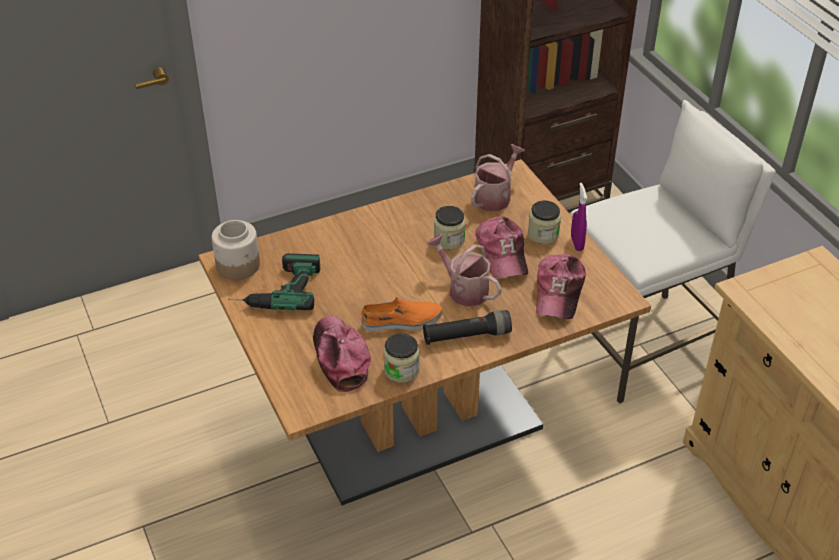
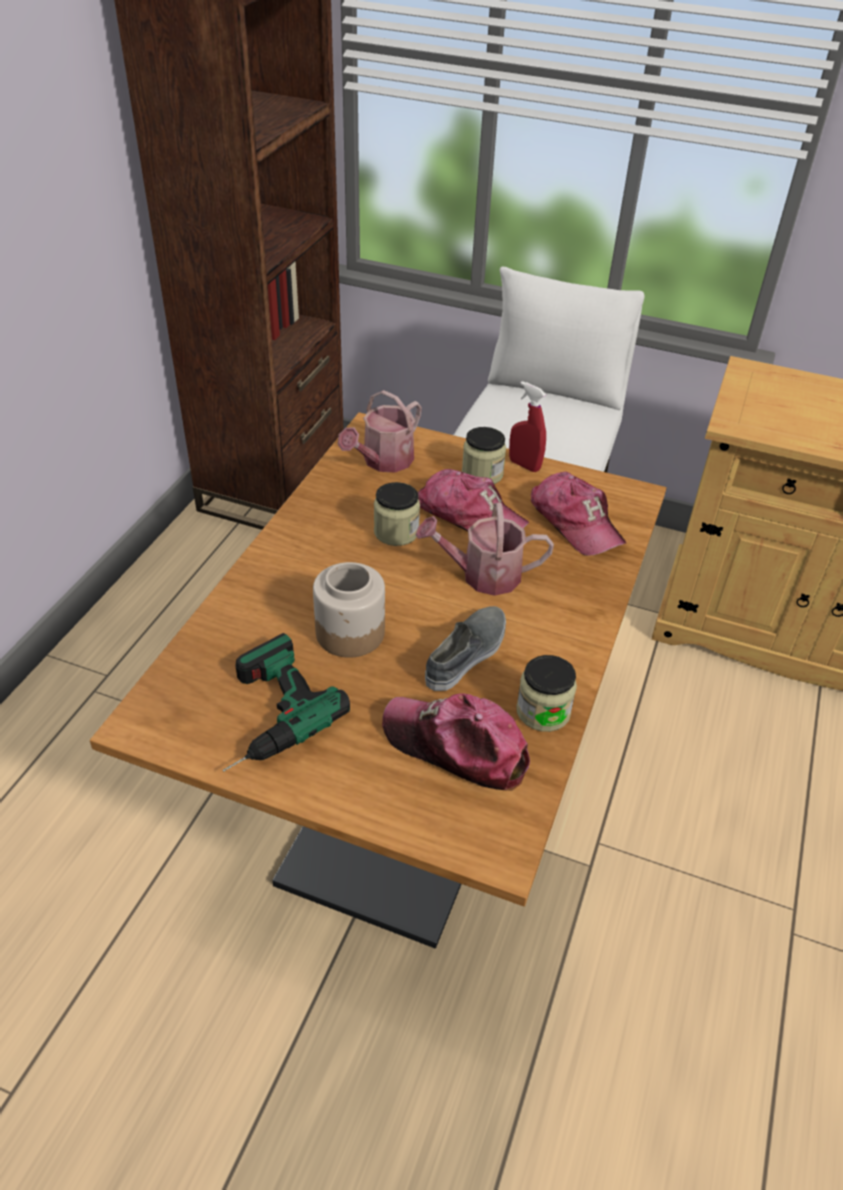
camera: 45 degrees left, 0 degrees up
jar [212,220,260,280] -> jar moved to [313,562,385,658]
orange shoe [361,297,442,331] -> grey shoe [425,606,506,691]
black flashlight [423,310,512,345] -> none
watering can [471,144,525,211] -> watering can turned 135 degrees counterclockwise [338,390,422,472]
purple spray bottle [571,183,587,251] -> red spray bottle [509,381,546,472]

